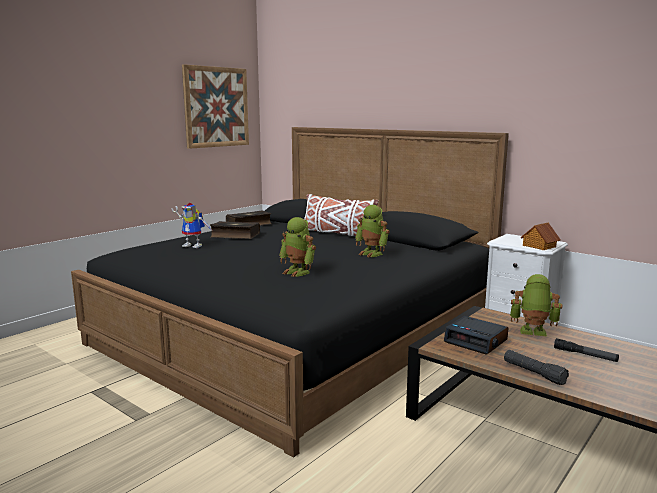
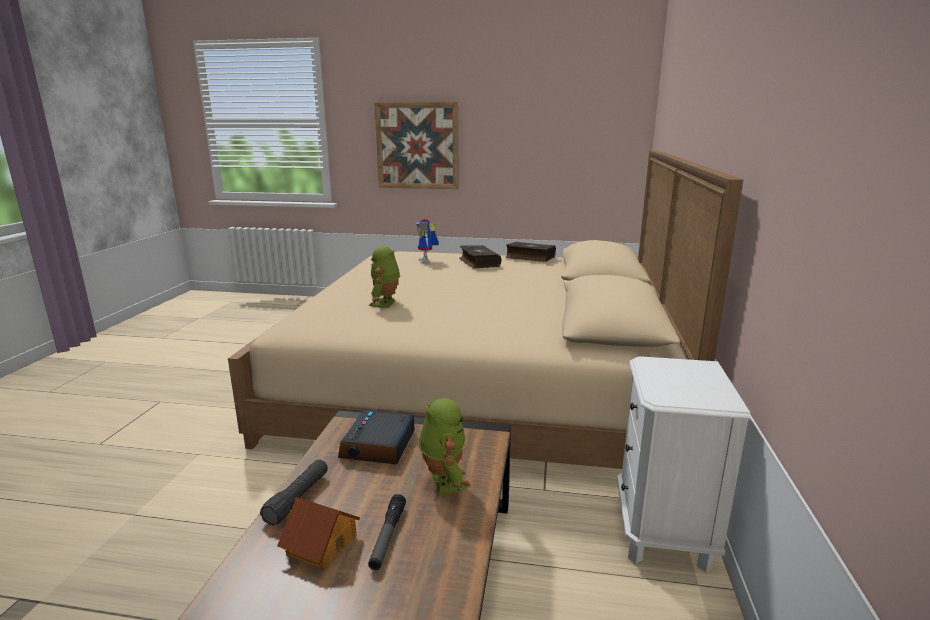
camera: 60 degrees right, 5 degrees up
black bed [71,127,509,458] -> beige bed [228,150,743,469]
picture [182,64,249,149] -> picture moved to [374,102,459,189]
white pillow [304,194,379,236] -> none
toy robot [355,205,390,257] -> none
toy house [520,222,561,250] -> toy house moved to [277,497,360,570]

